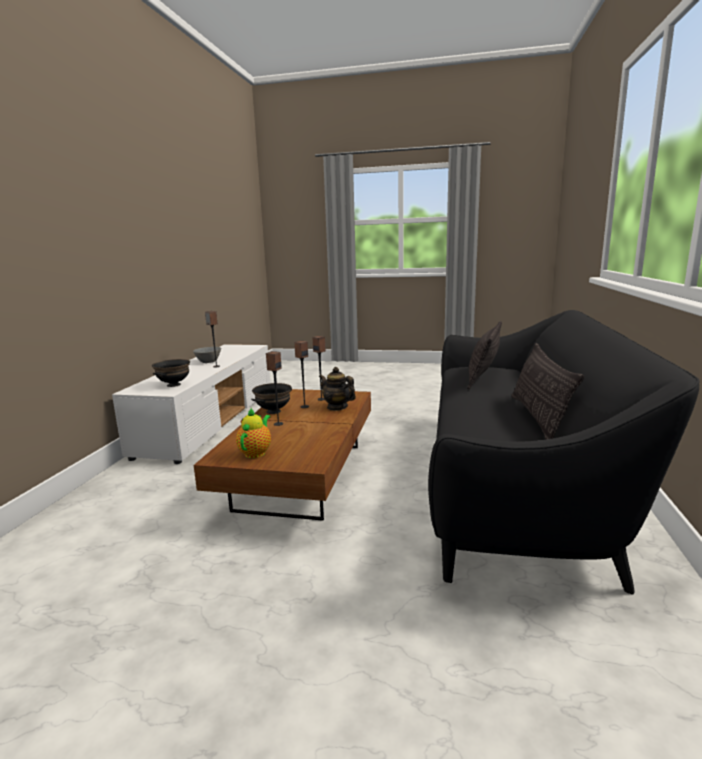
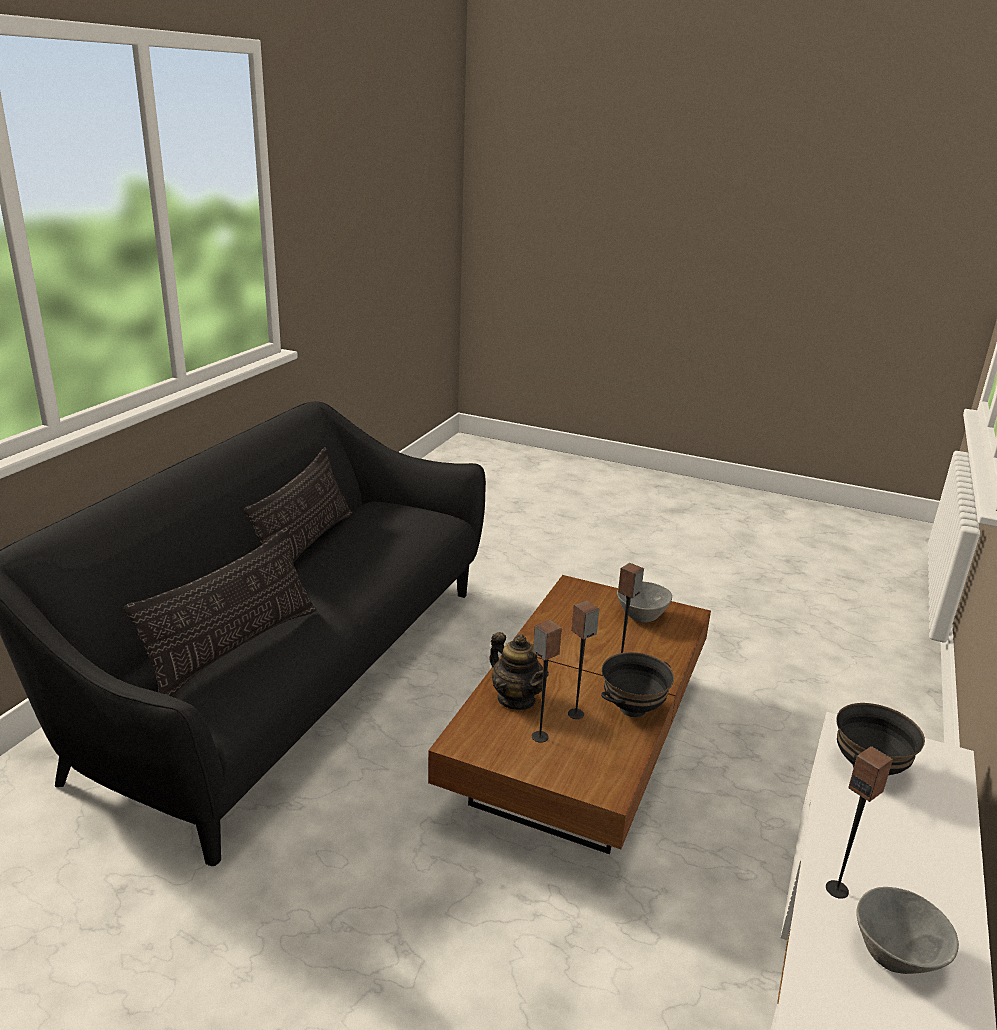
camera: 170 degrees left, 10 degrees up
teapot [236,408,271,458] -> grey bowl [617,582,672,623]

